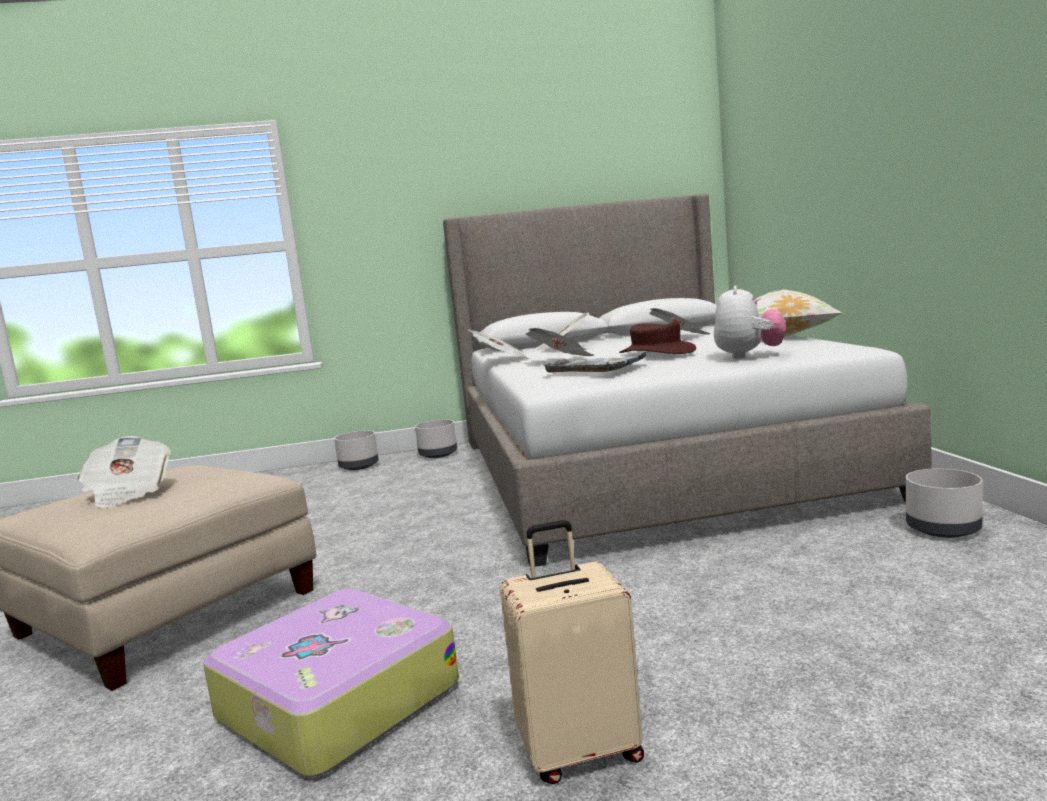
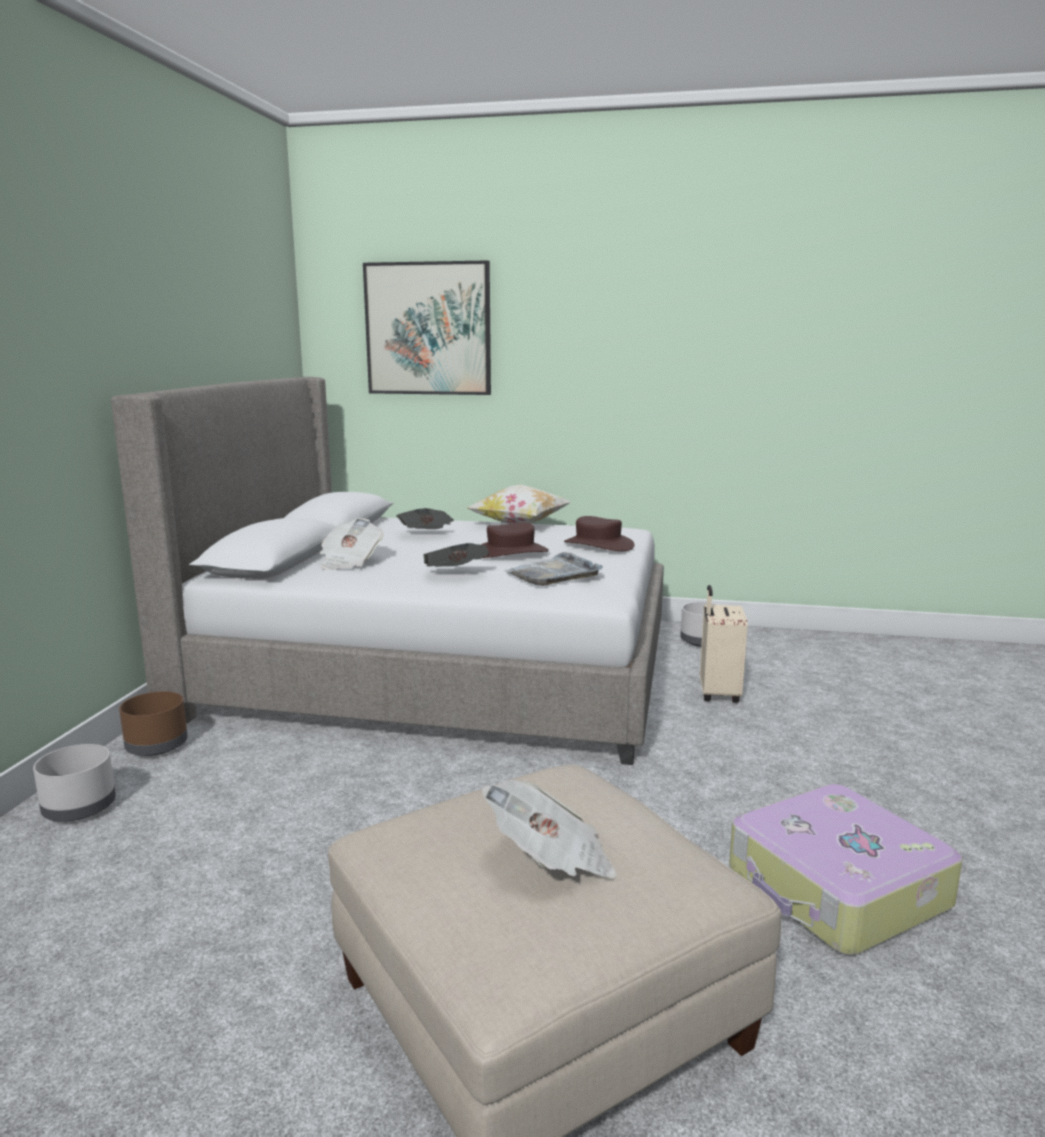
camera: 70 degrees left, 5 degrees up
grey planter [415,420,457,458] -> brown planter [119,691,188,756]
newspaper [467,329,530,359] -> none
beige suitcase [500,520,644,784] -> beige suitcase moved to [700,585,748,703]
plush toy [714,285,786,359] -> brown hat [564,516,635,551]
none -> picture [363,260,491,395]

